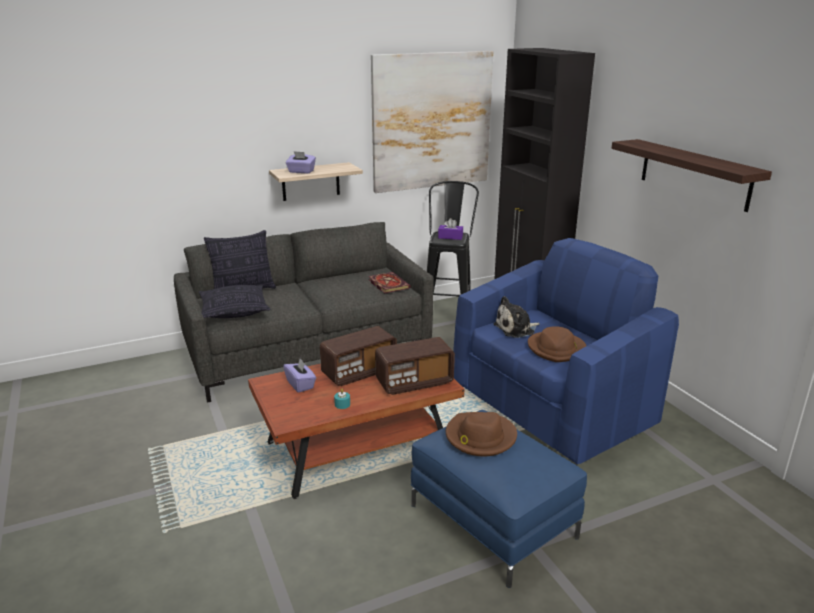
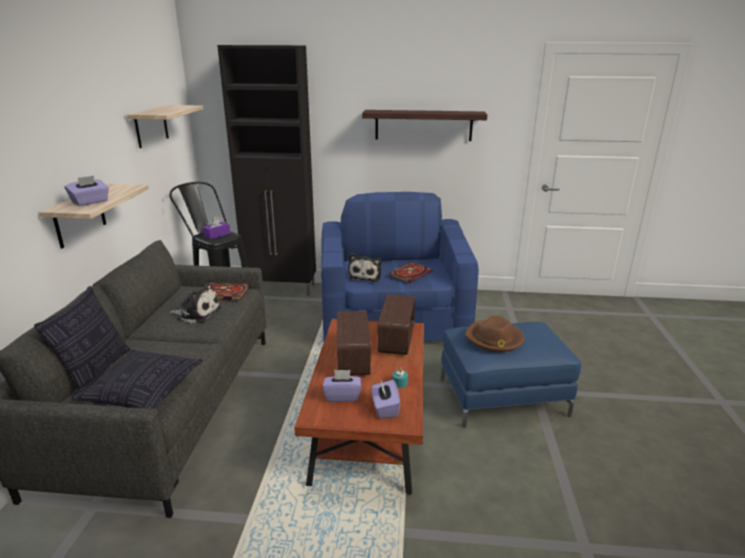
camera: 60 degrees left, 0 degrees up
picture [371,51,493,193] -> shelf [127,105,204,148]
brown hat [528,326,586,362] -> book [389,262,433,283]
none -> plush toy [170,283,221,324]
none -> purple tissue box [372,380,400,419]

